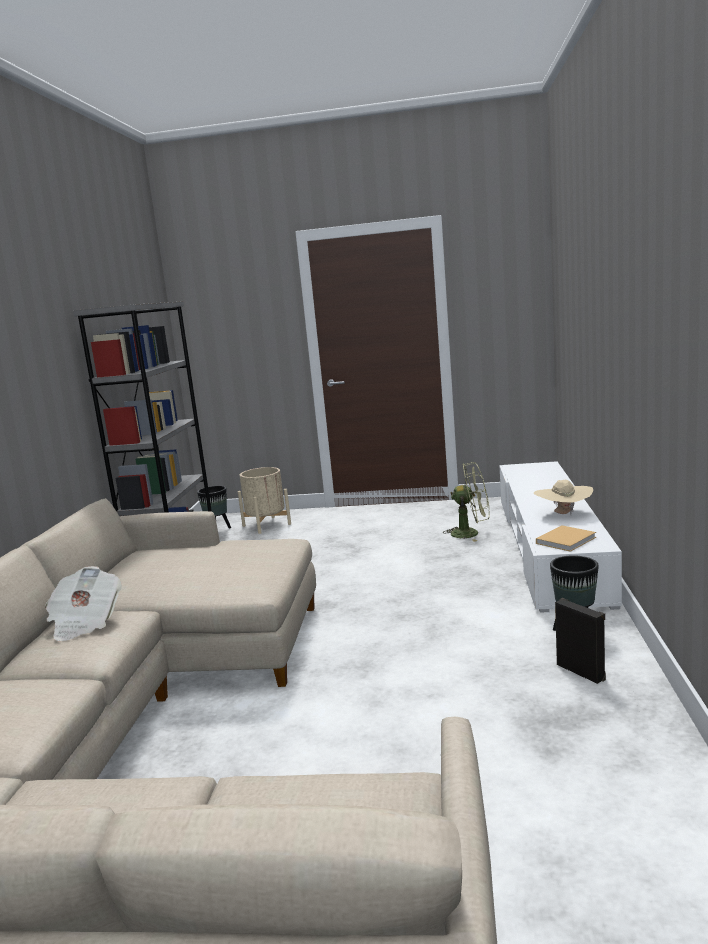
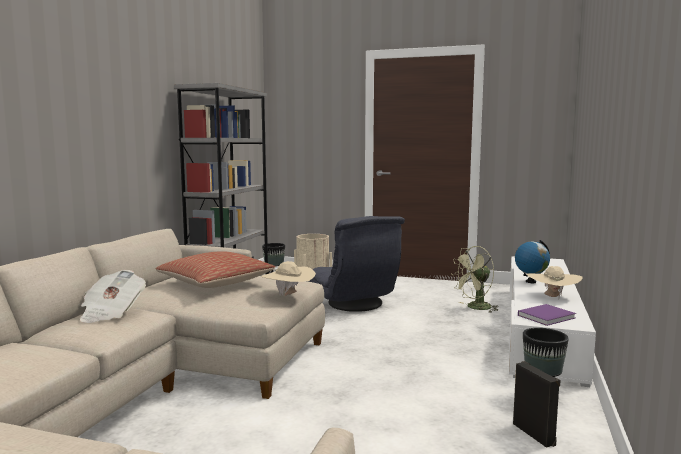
camera: 10 degrees right, 5 degrees down
green fan [443,462,490,542] -> green fan turned 135 degrees clockwise [451,246,499,313]
beige book [536,525,596,552] -> purple book [518,304,576,326]
none -> pillow [156,251,275,288]
none -> beige hat [261,261,316,296]
none -> grey armchair [308,216,405,312]
none -> globe [515,240,550,283]

